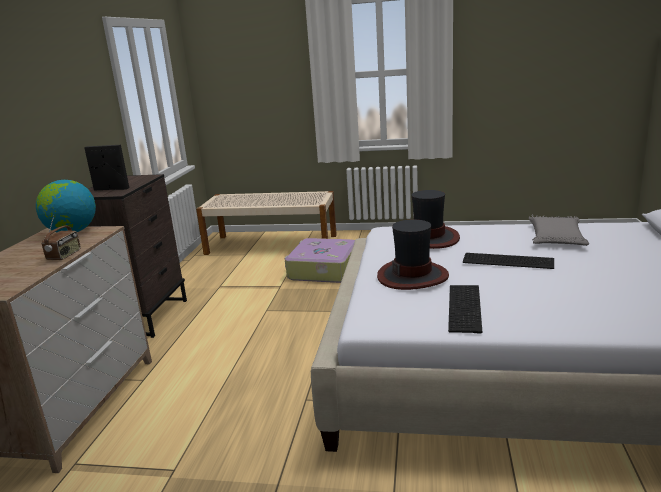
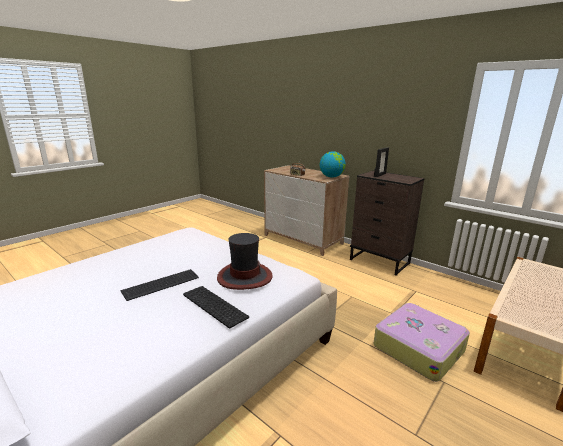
camera: 120 degrees right, 0 degrees up
hat [377,220,449,290] -> none
keyboard [448,285,482,334] -> keyboard moved to [183,286,249,329]
grey pillow [529,214,589,246] -> none

